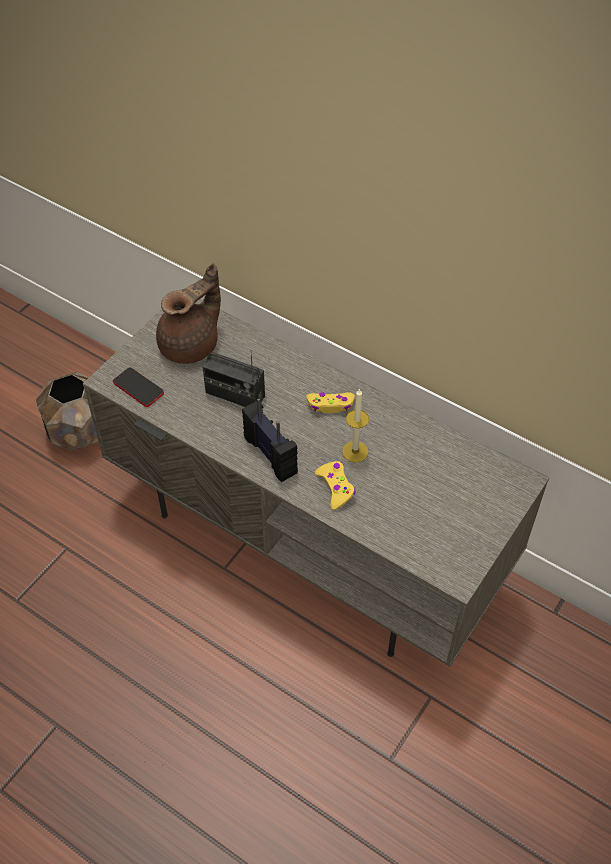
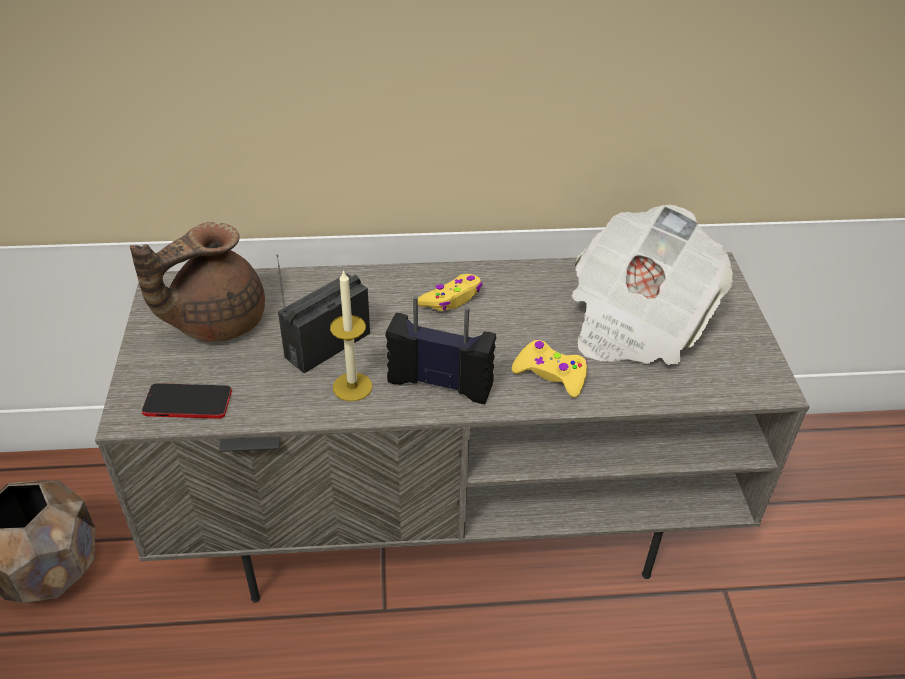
camera: 40 degrees left, 10 degrees down
brown teapot [156,263,221,364] -> brown teapot turned 135 degrees counterclockwise [130,222,265,342]
radio [203,350,265,407] -> radio turned 150 degrees clockwise [276,254,370,373]
candle [342,388,369,463] -> candle moved to [330,269,372,401]
none -> newspaper [572,205,733,365]

